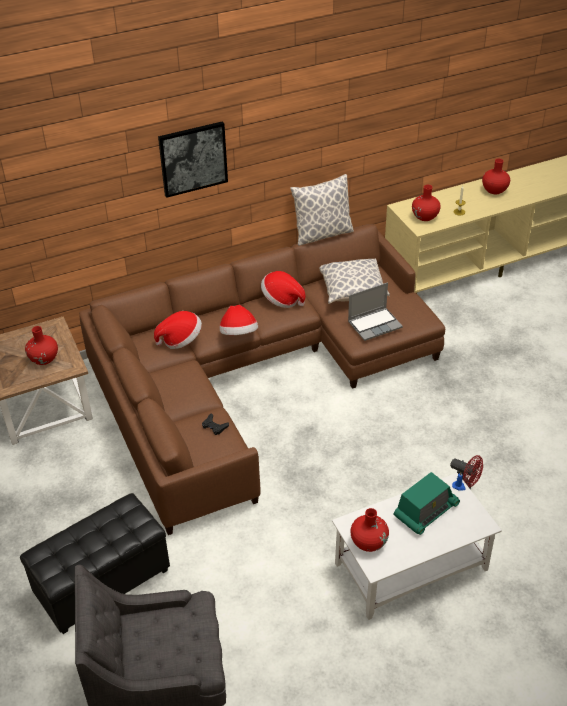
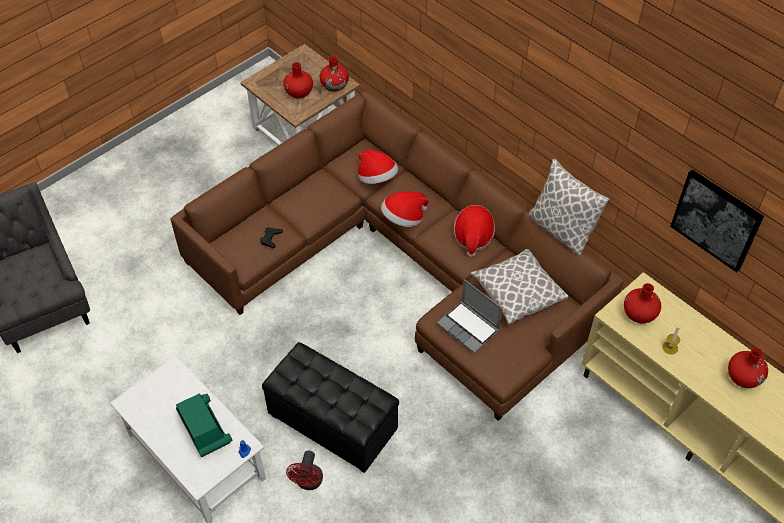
camera: 70 degrees right, 10 degrees up
black ottoman [20,493,170,634] -> black ottoman moved to [262,342,399,473]
picture [158,121,228,198] -> picture moved to [670,169,764,272]
red vase [350,508,389,552] -> red vase moved to [320,56,349,92]
radio [393,472,460,535] -> radio turned 150 degrees counterclockwise [176,394,233,458]

